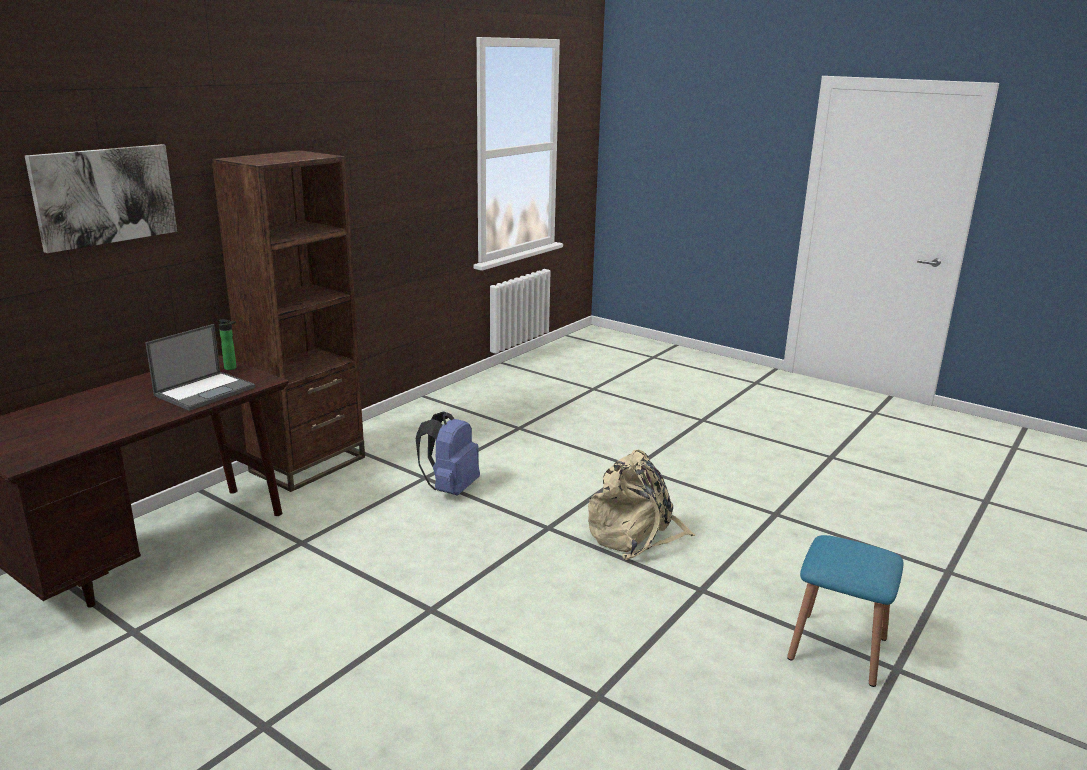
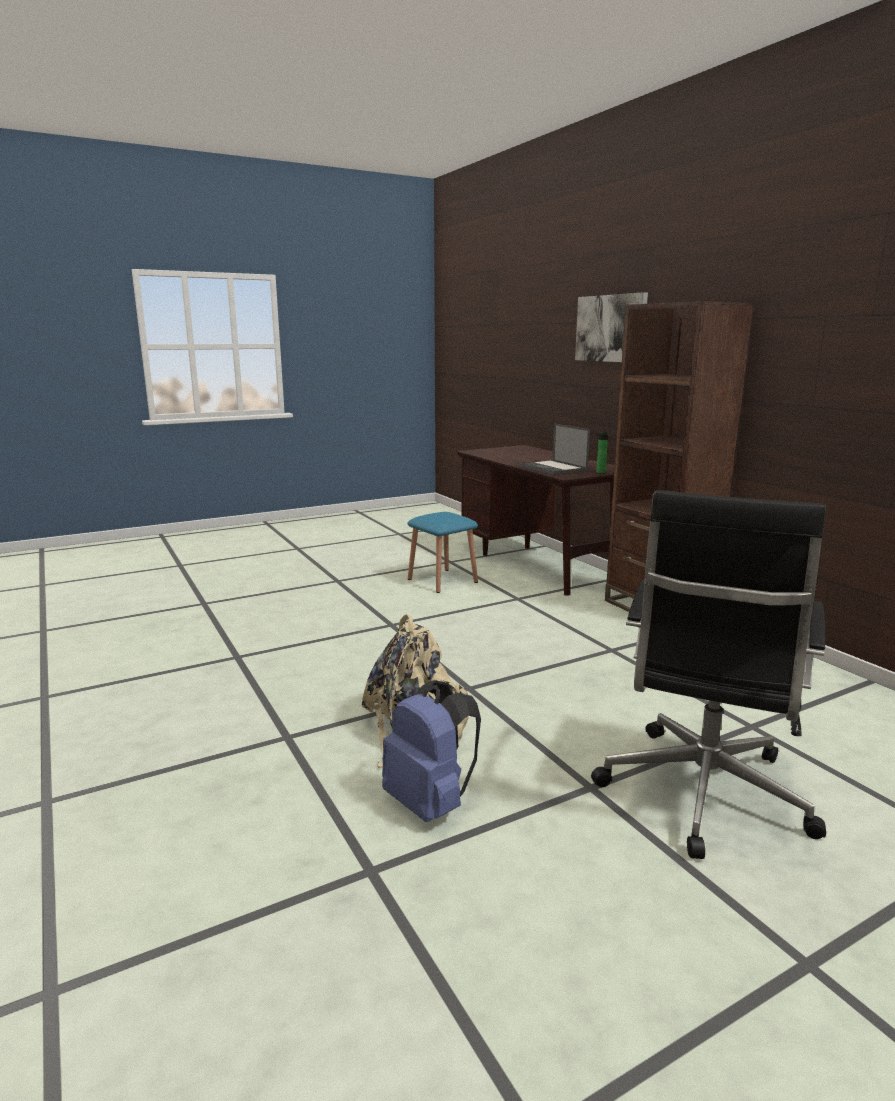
camera: 115 degrees right, 5 degrees down
blue backpack [416,411,480,495] -> blue backpack moved to [382,680,481,822]
blue stool [787,535,904,687] -> blue stool moved to [407,512,478,593]
none -> black office chair [591,490,826,859]

